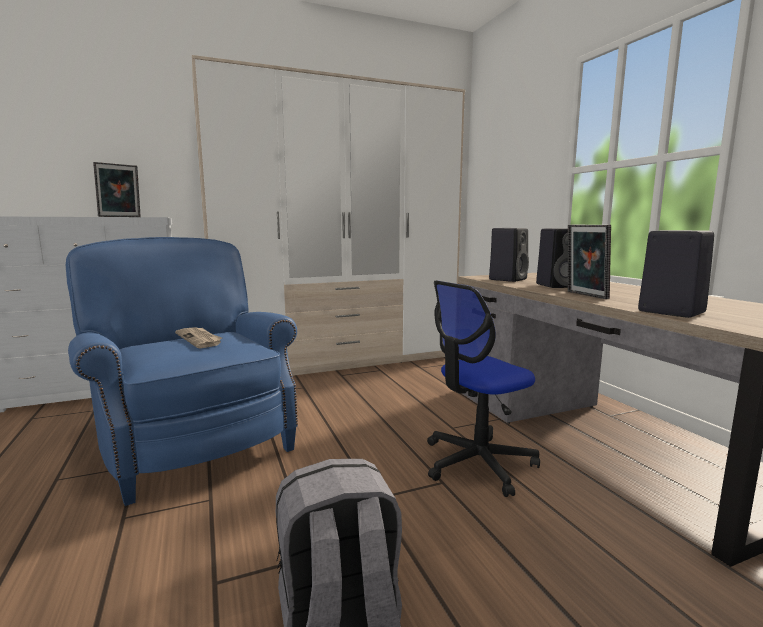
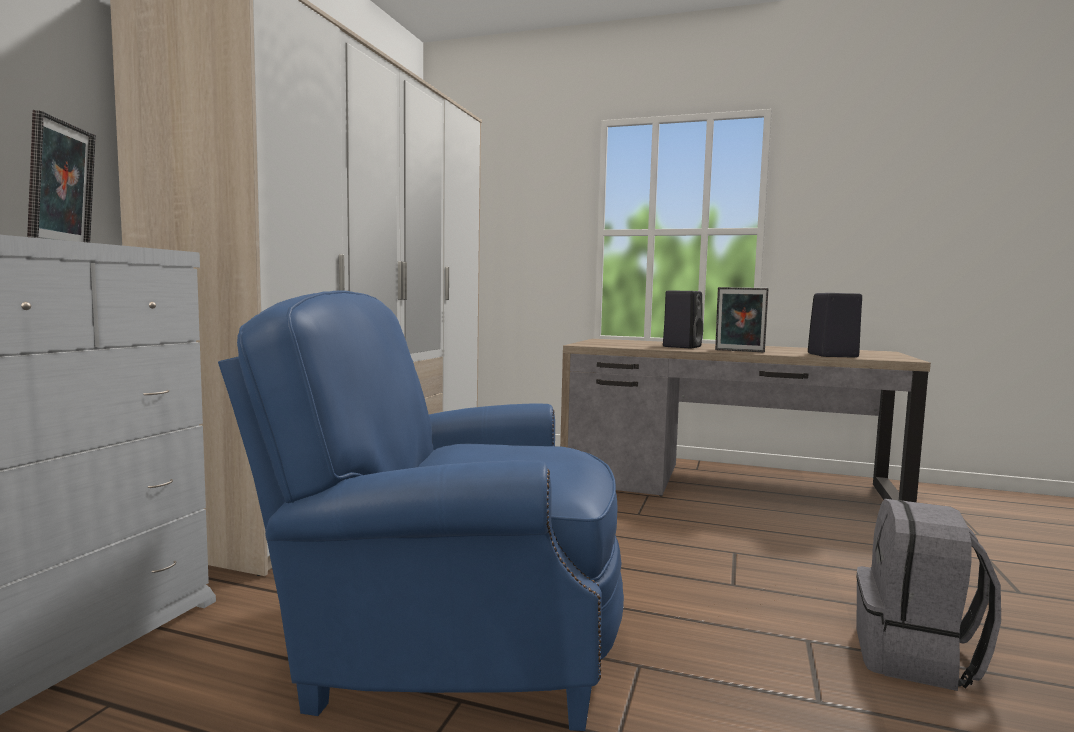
camera: 50 degrees left, 5 degrees down
newspaper [175,327,222,348] -> none
office chair [427,281,540,497] -> none
black speaker [489,228,529,282] -> none

